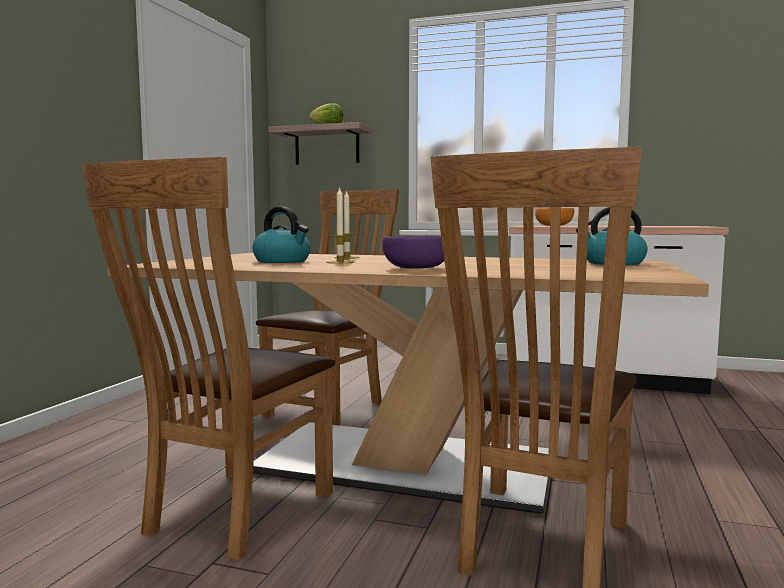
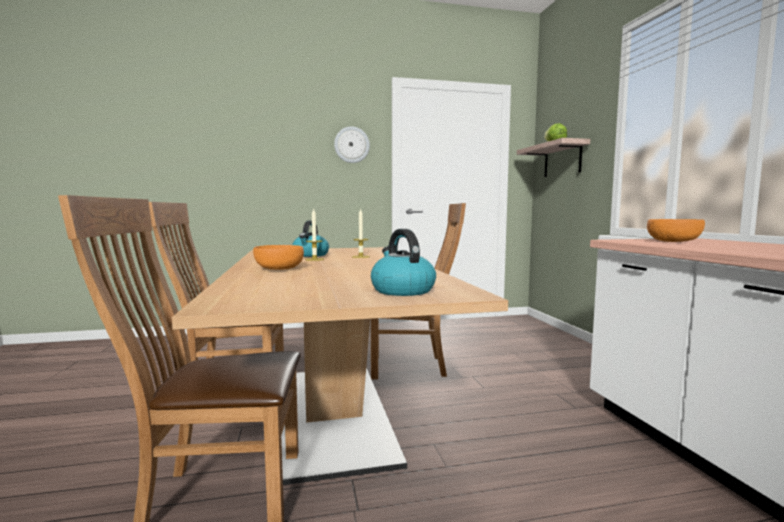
camera: 60 degrees right, 0 degrees up
purple bowl [382,236,444,269] -> orange bowl [253,245,304,270]
none -> wall clock [334,126,370,163]

